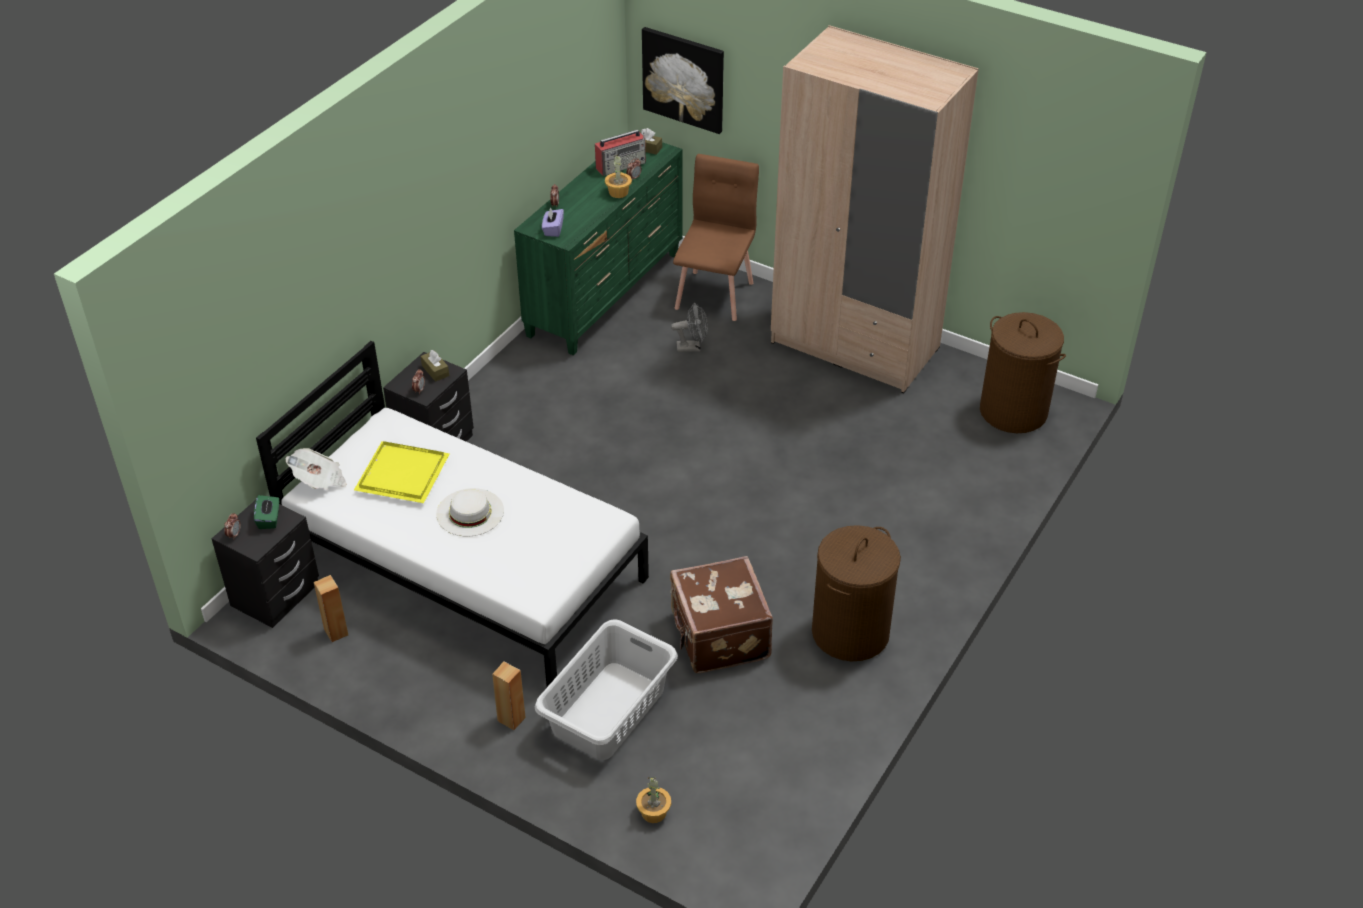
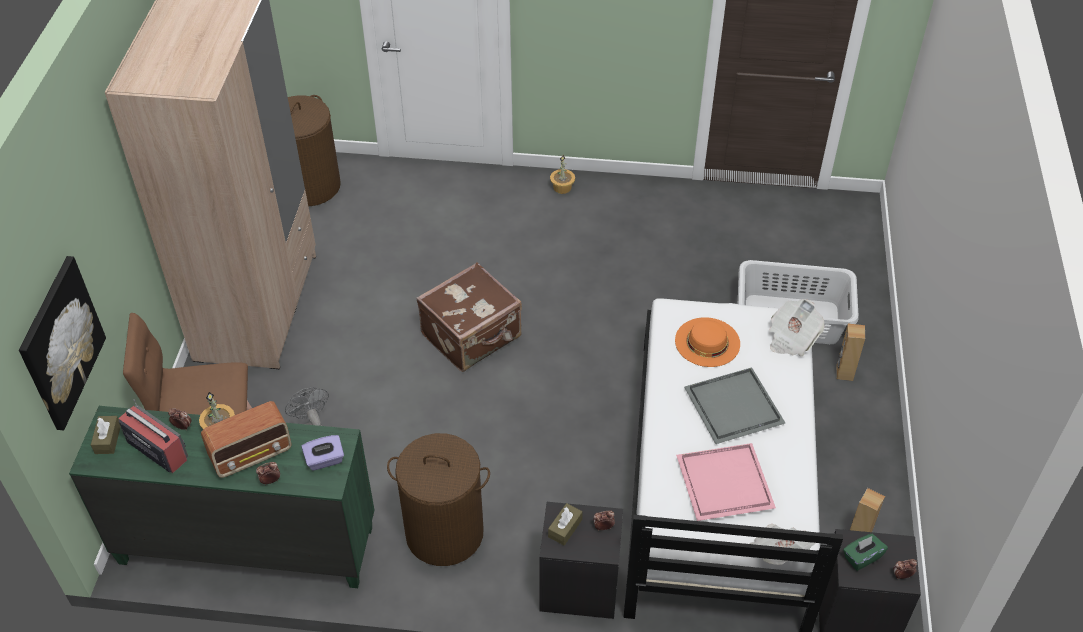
camera: 115 degrees left, 5 degrees up
yellow tray [354,441,450,503] -> pink tray [676,443,776,521]
white hat [436,488,504,536] -> grey tray [684,367,786,444]
potted plant [636,777,671,823] -> potted plant moved to [550,155,575,194]
brown suitcase [670,556,773,673] -> brown suitcase moved to [416,262,522,372]
brown laundry basket [812,525,901,661] -> brown laundry basket moved to [387,433,490,566]
none -> radio [201,401,291,478]
none -> orange hat [675,317,740,367]
none -> newspaper [769,299,825,356]

